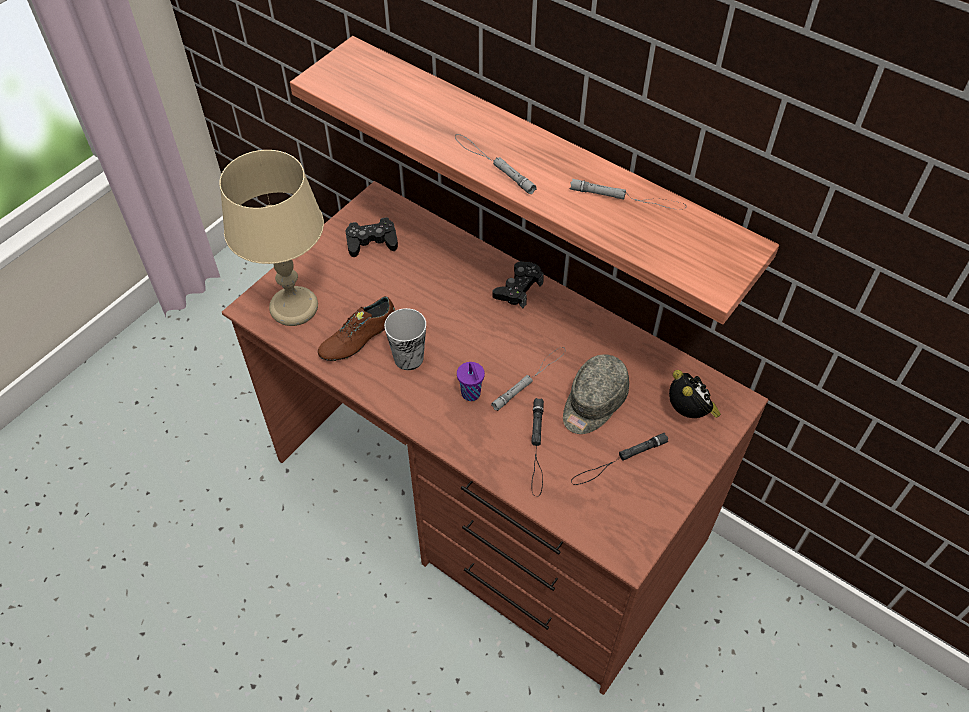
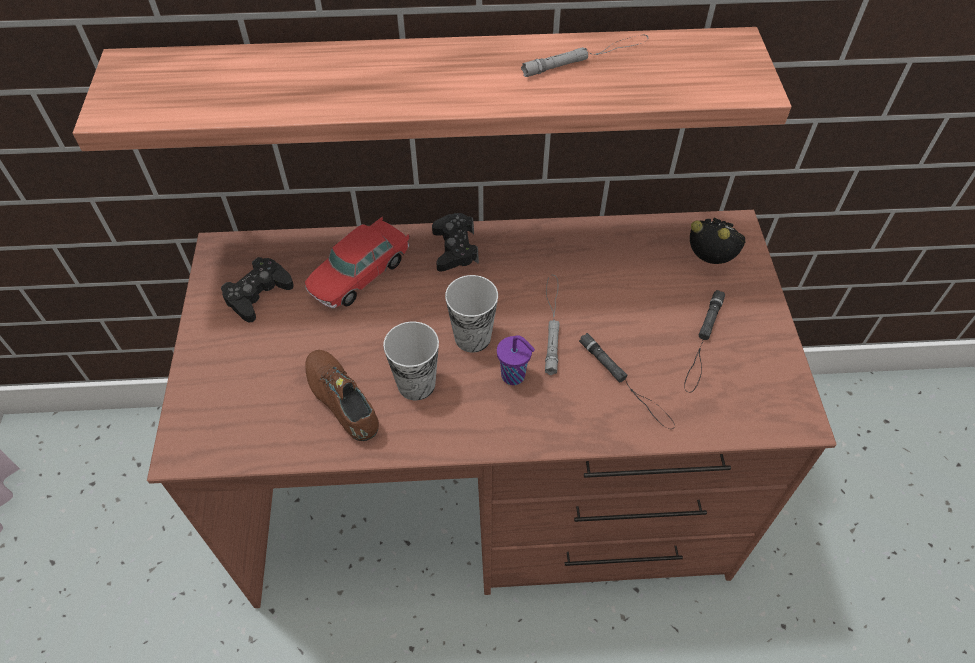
camera: 40 degrees left, 0 degrees up
beige table lamp [219,150,324,326] -> none
brown shoe [318,296,395,361] -> brown shoe turned 135 degrees clockwise [305,350,379,441]
grey flashlight [455,134,537,194] -> none
grey cap [563,355,629,434] -> none
none -> toy car [305,217,410,308]
none -> cup [445,275,498,352]

